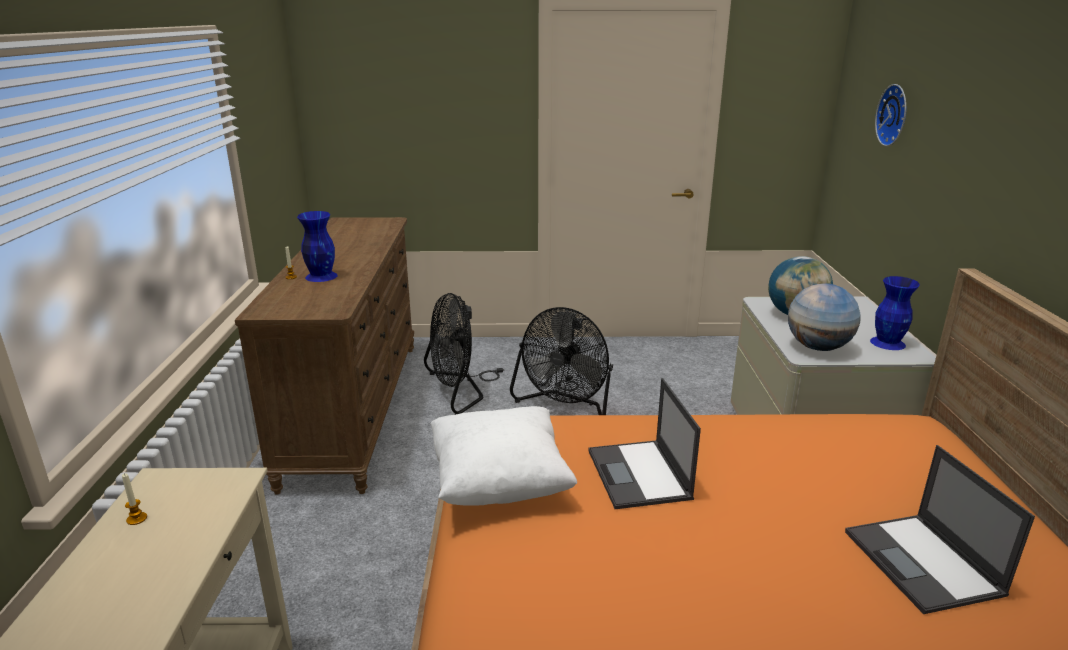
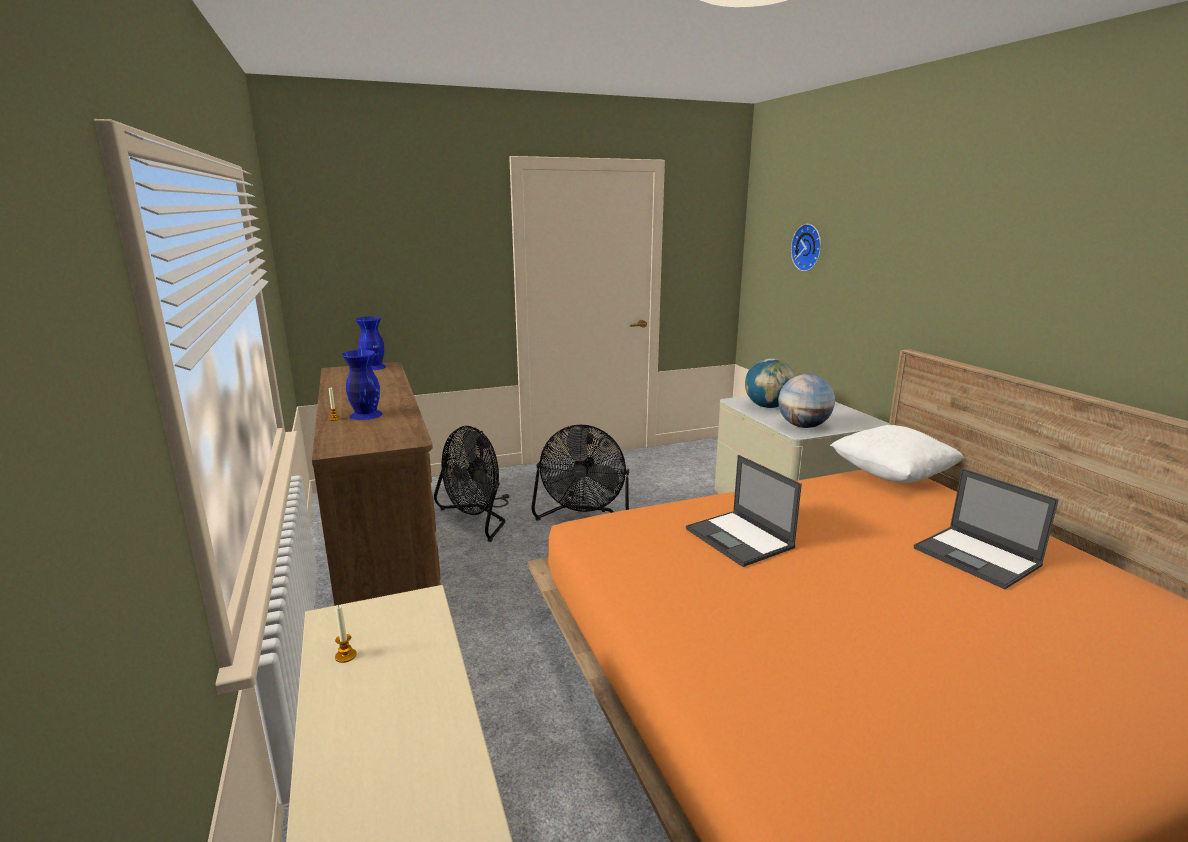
camera: 20 degrees left, 5 degrees down
white pillow [430,406,577,506] -> white pillow moved to [830,425,964,483]
blue vase [870,276,920,350] -> blue vase moved to [355,316,386,370]

